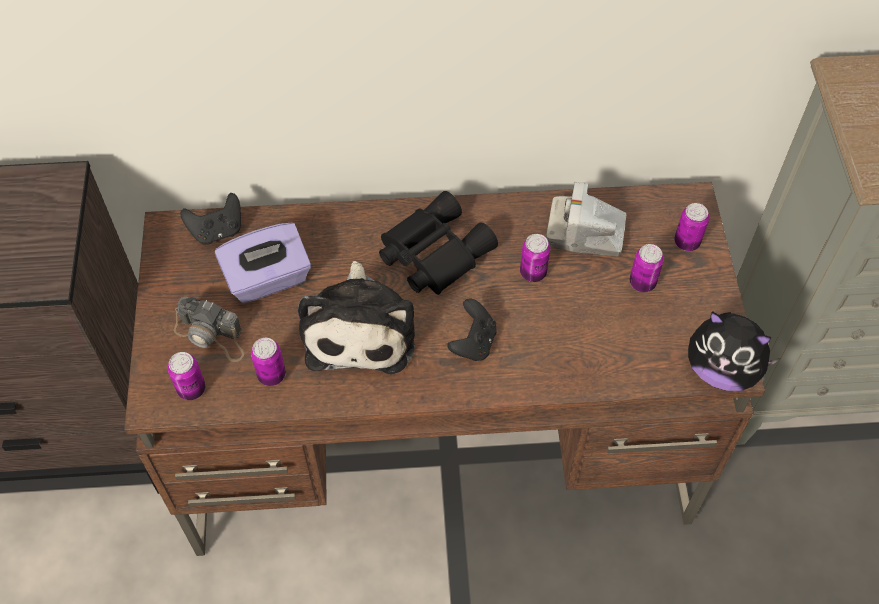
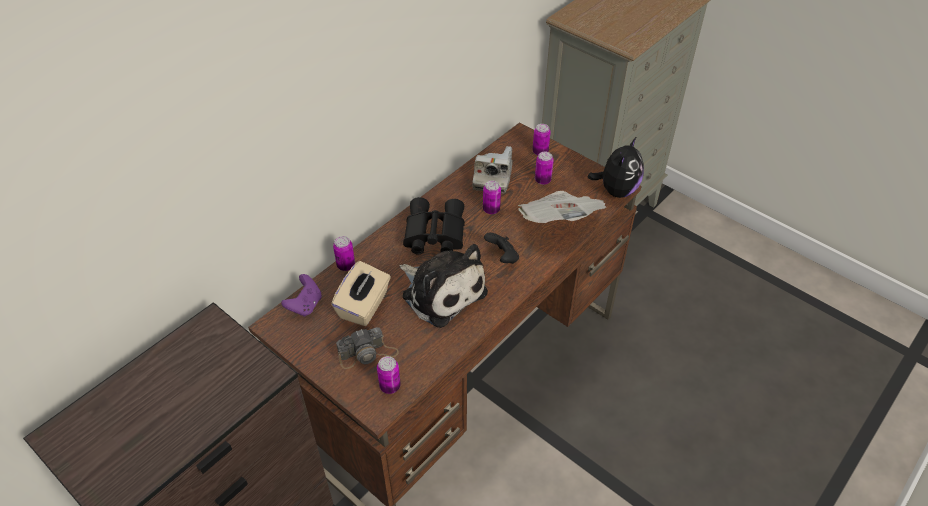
camera: 45 degrees left, 10 degrees down
black game controller [181,193,241,244] -> purple game controller [281,274,322,317]
purple tissue box [215,223,311,303] -> beige tissue box [331,261,391,326]
can [251,338,286,386] -> can moved to [333,236,355,271]
camera [546,182,626,257] -> camera turned 45 degrees counterclockwise [472,146,513,194]
plush toy [688,311,780,391] -> plush toy turned 45 degrees counterclockwise [588,136,644,198]
none -> newspaper [518,191,606,223]

